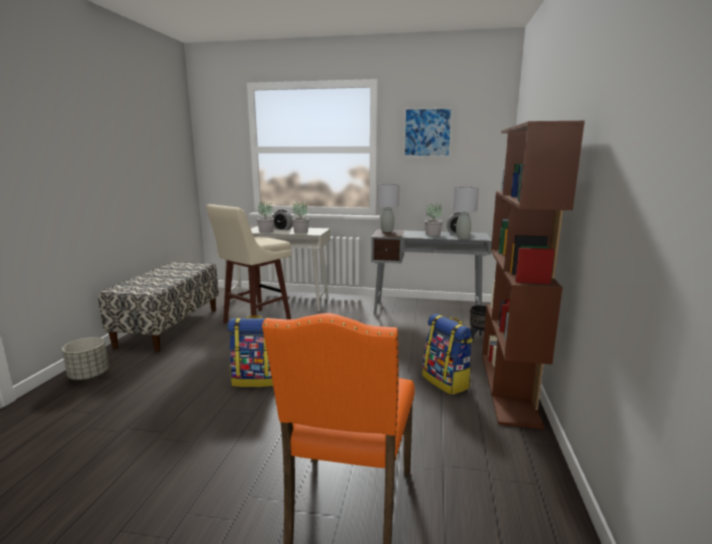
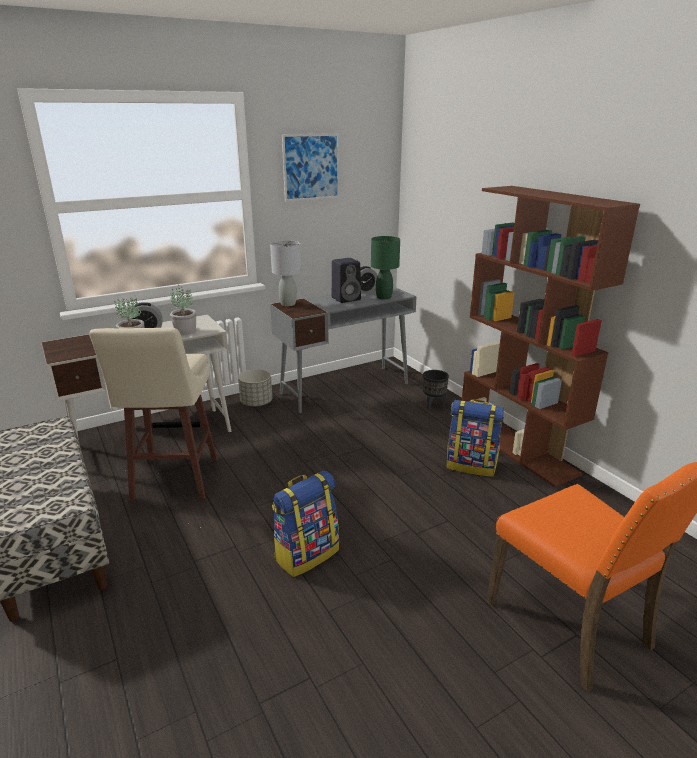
camera: 40 degrees left, 10 degrees up
grey planter [62,337,109,380] -> grey planter moved to [238,369,272,407]
potted plant [425,204,443,236] -> black speaker [331,258,361,303]
grey table lamp [452,186,479,239] -> green table lamp [371,236,400,300]

